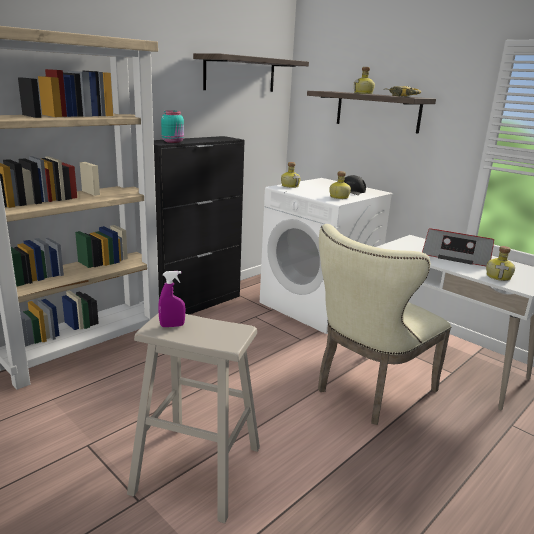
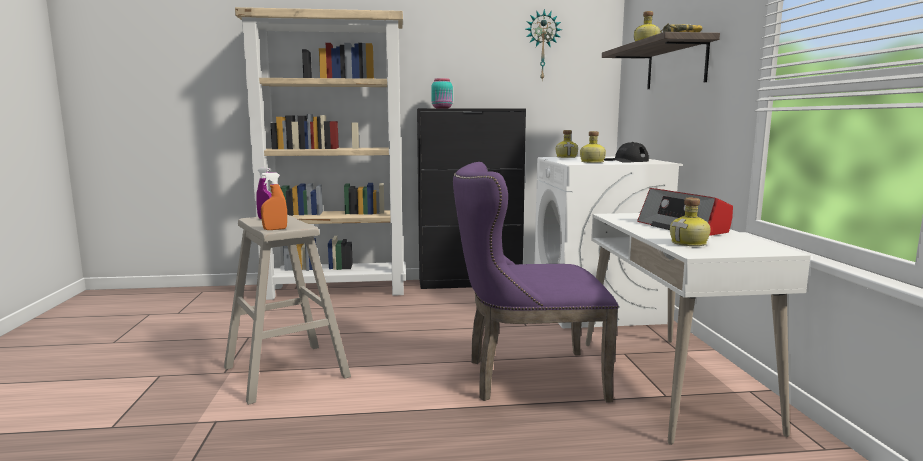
camera: 40 degrees right, 10 degrees down
shelf [193,53,309,92] -> wall clock [526,9,562,80]
beige chair [318,224,451,425] -> purple chair [453,162,619,403]
none -> orange spray bottle [261,172,287,230]

